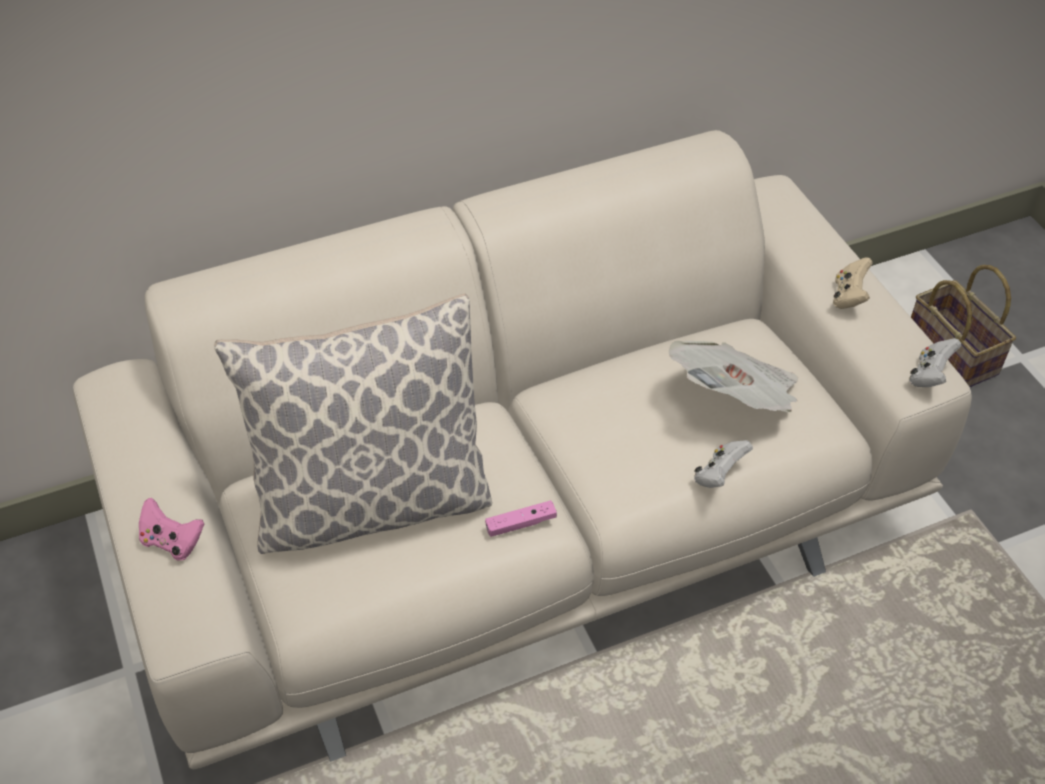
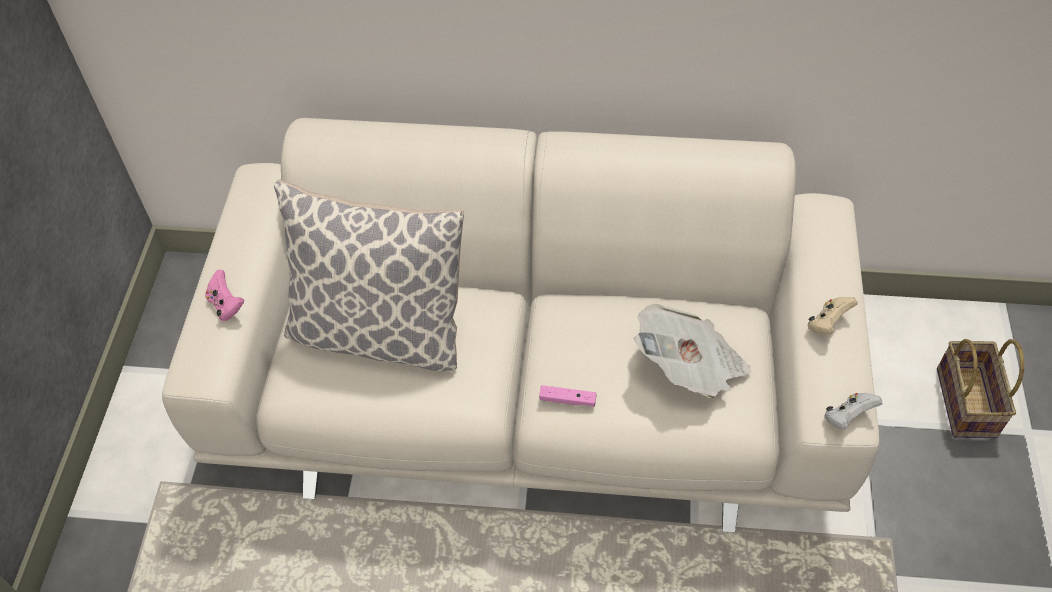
camera: 30 degrees right, 5 degrees up
pink game controller [485,500,557,537] -> pink game controller moved to [539,385,597,407]
white game controller [694,440,753,488] -> none

